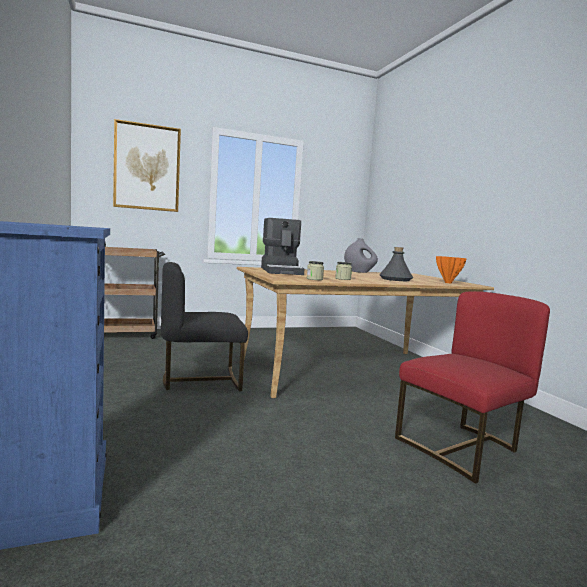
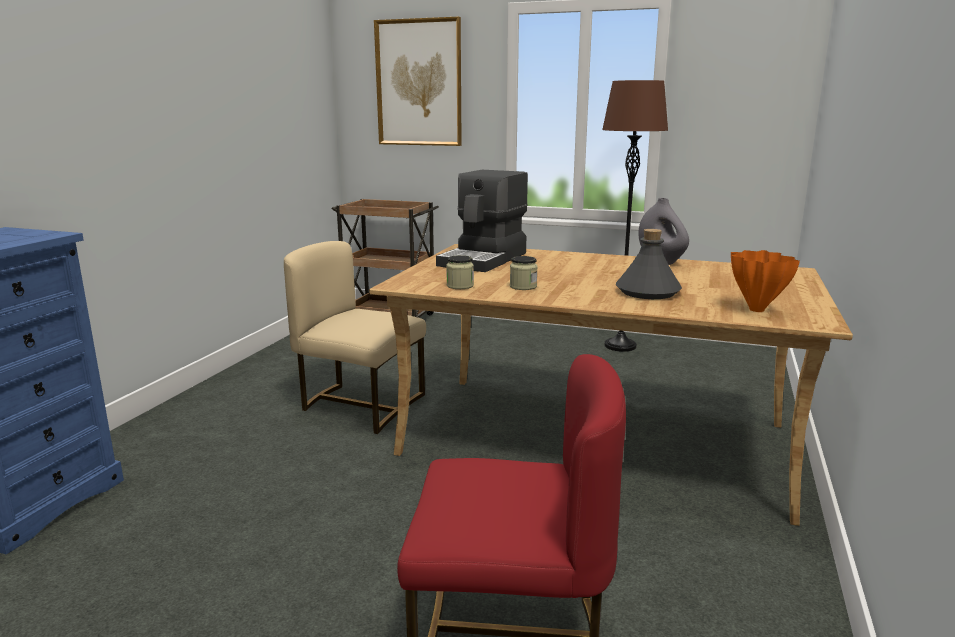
camera: 40 degrees right, 10 degrees up
black chair [161,262,248,391] -> beige chair [284,241,426,434]
none -> brown floor lamp [602,80,668,352]

